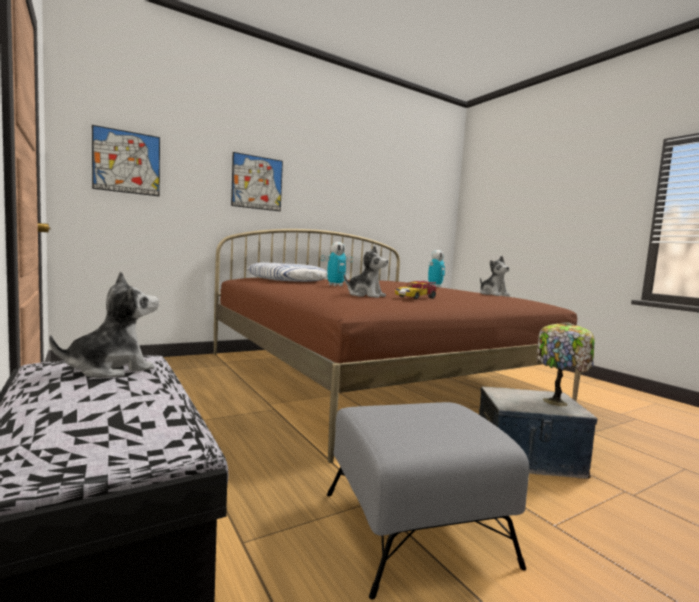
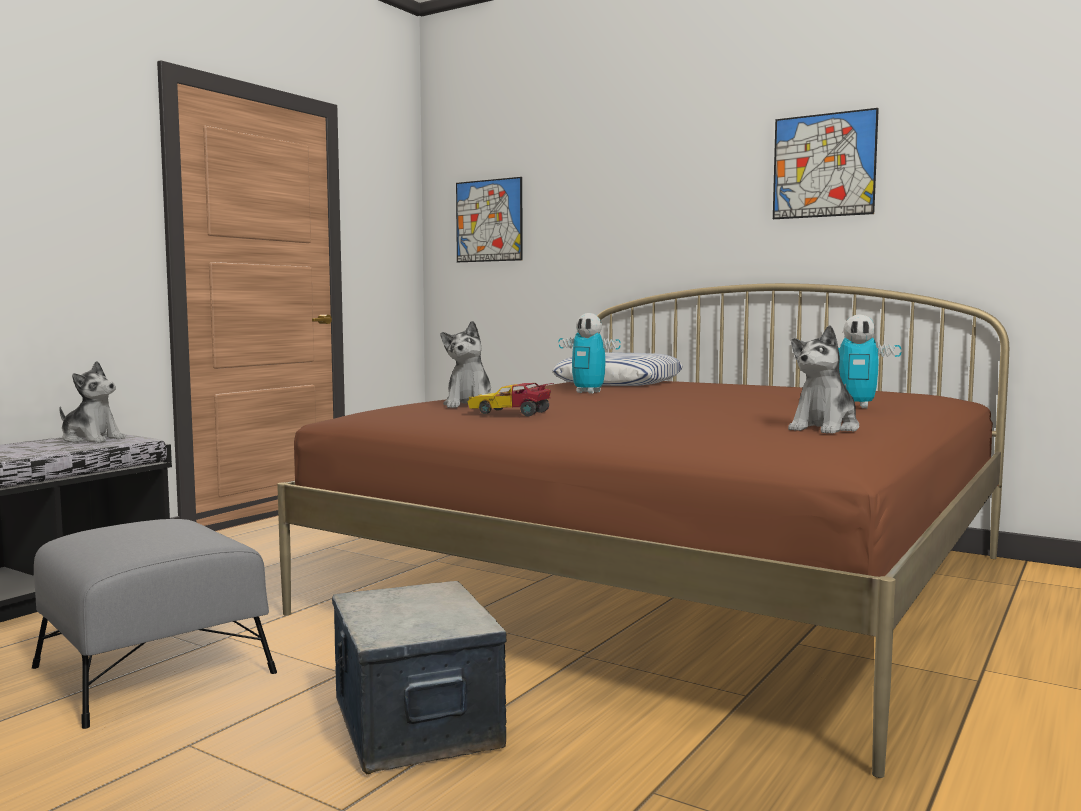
camera: 65 degrees right, 0 degrees up
picture [231,152,283,211] -> picture moved to [773,108,879,219]
table lamp [536,322,595,406] -> none

